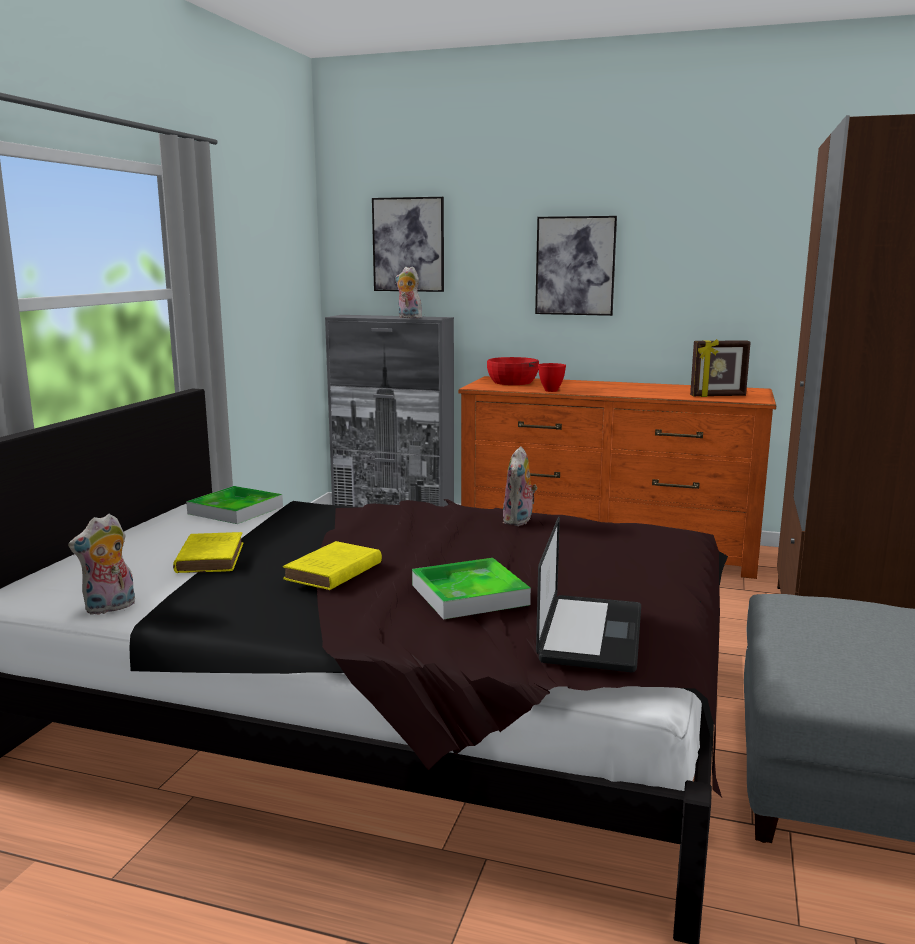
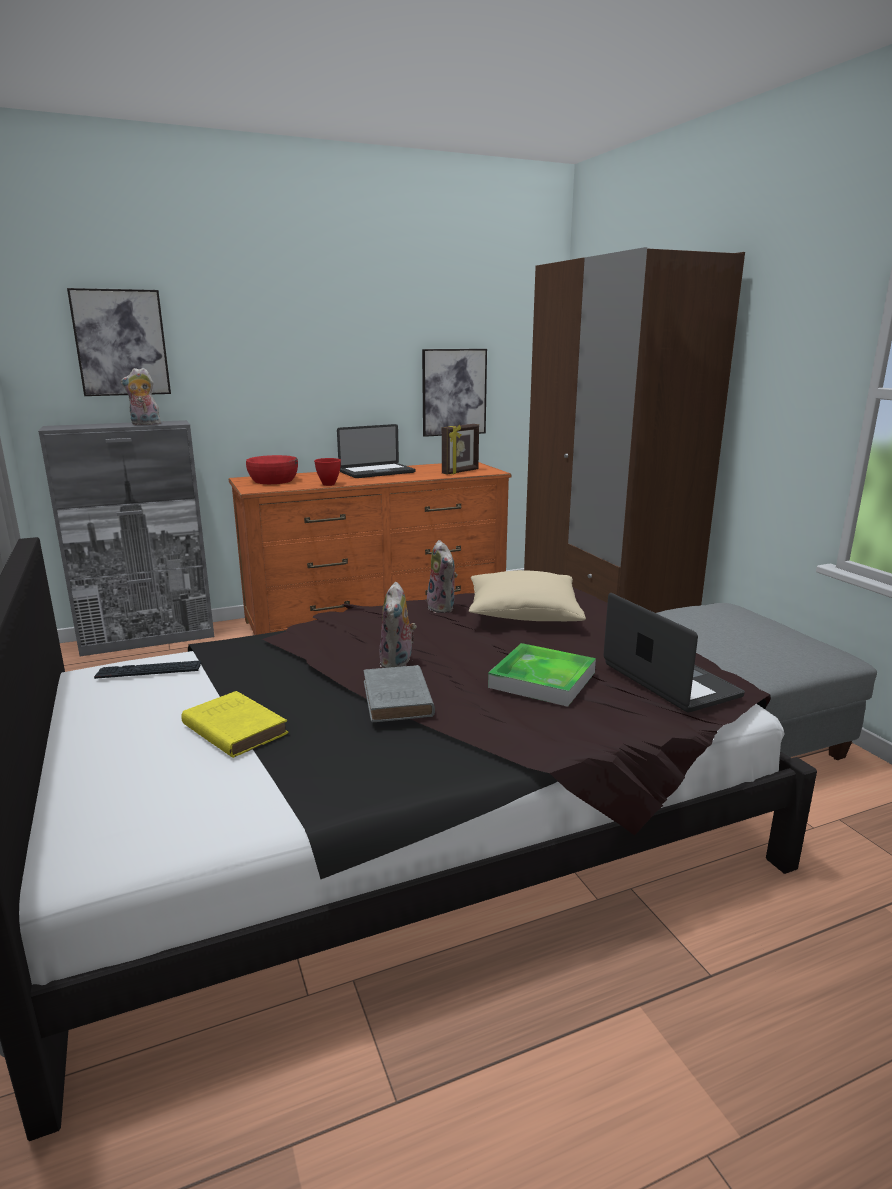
camera: 40 degrees left, 5 degrees up
plush toy [68,514,135,614] -> plush toy moved to [379,582,417,668]
tray [186,486,283,524] -> keyboard [94,661,201,679]
yellow book [283,541,382,590] -> grey book [363,665,435,722]
picture [535,216,617,316] -> picture moved to [422,349,487,437]
none -> laptop [337,424,416,478]
none -> beige pillow [469,570,586,621]

